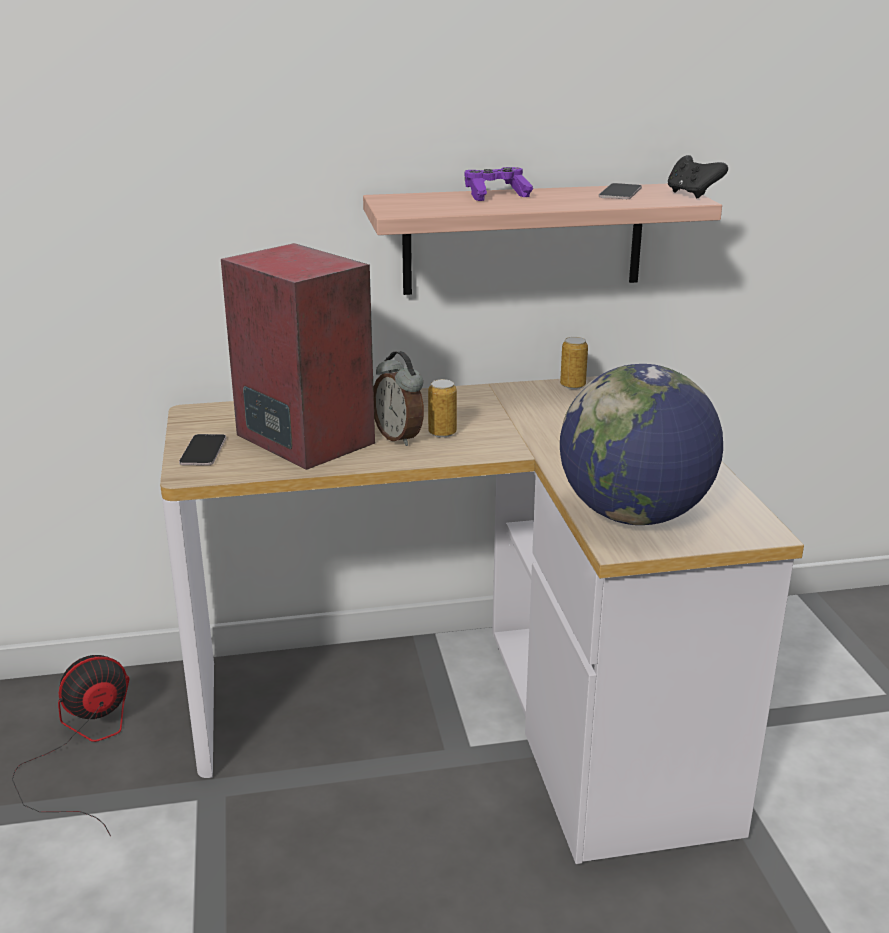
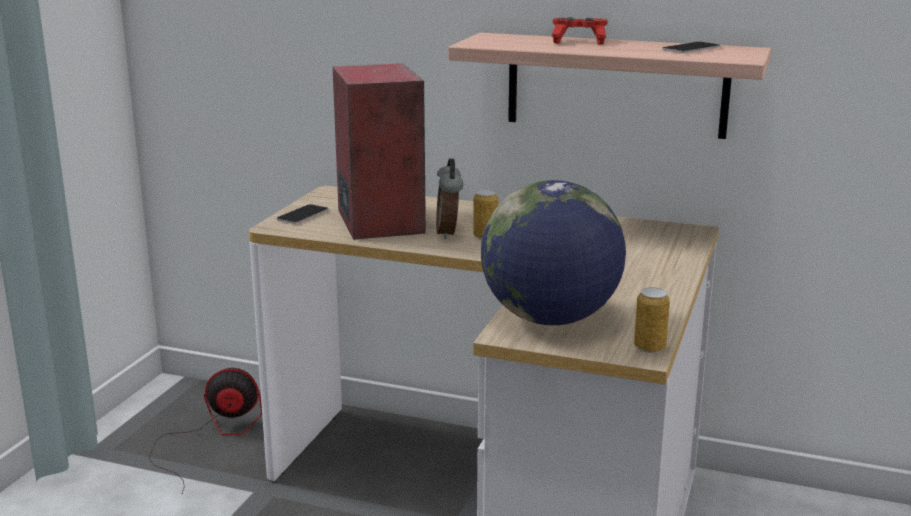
camera: 30 degrees right, 5 degrees down
purple game controller [464,167,533,201] -> red game controller [551,17,608,44]
can [560,337,588,389] -> can moved to [634,287,670,353]
black game controller [668,155,728,198] -> none

